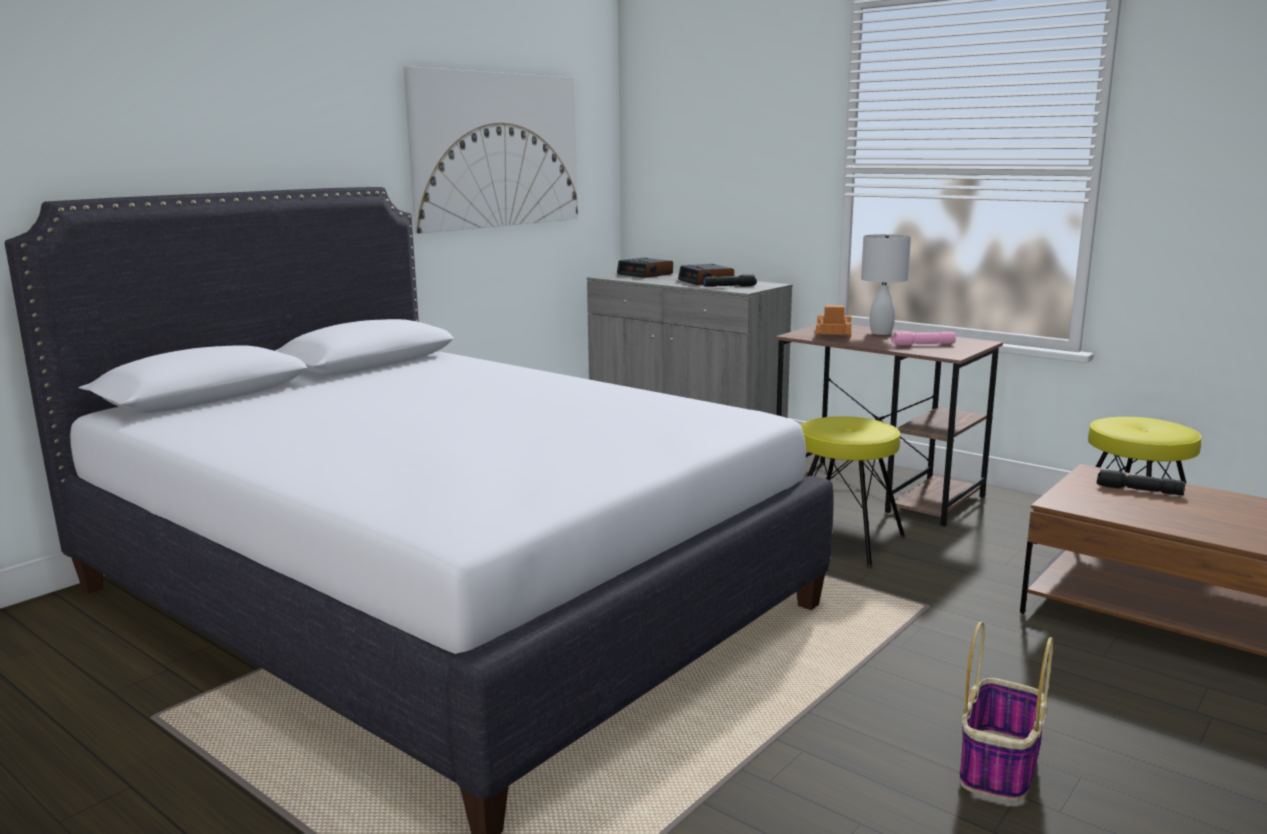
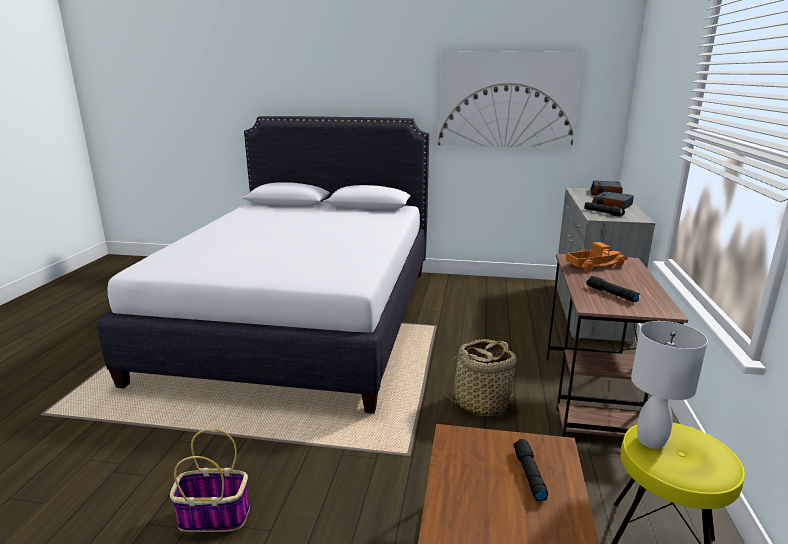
camera: 60 degrees right, 5 degrees up
yellow stool [801,416,905,568] -> basket [441,339,518,416]
white table lamp [861,234,911,335] -> white table lamp moved to [631,321,708,449]
pink flashlight [891,331,956,346] -> black flashlight [586,276,640,302]

